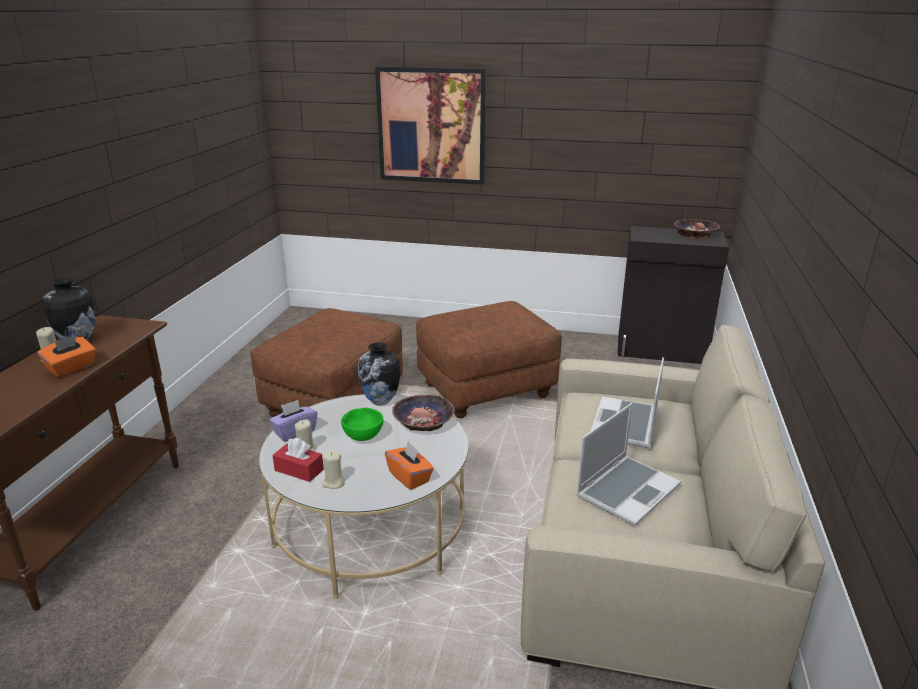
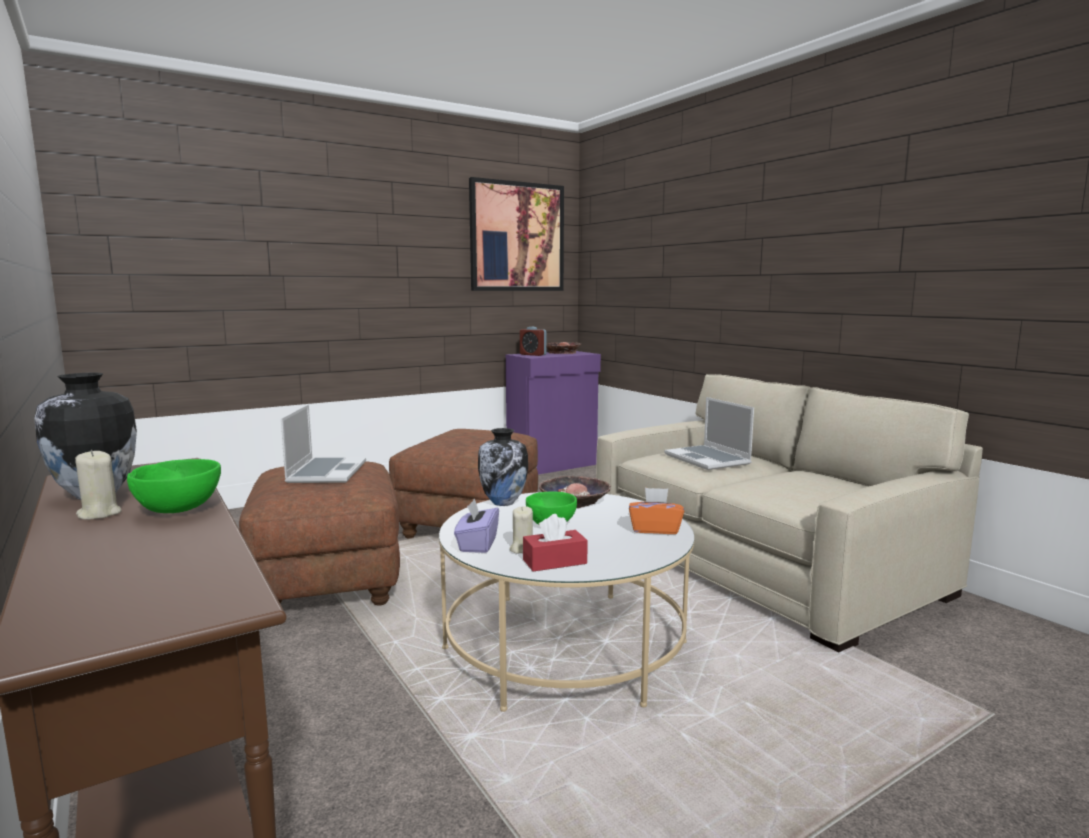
camera: 45 degrees left, 15 degrees down
orange tissue box [38,336,96,377] -> green bowl [127,459,221,513]
beige candle [323,451,345,489] -> none
picture [375,67,487,185] -> picture moved to [469,177,564,291]
laptop [576,403,681,526] -> laptop moved to [281,404,366,483]
black cabinet [618,226,729,364] -> purple cabinet [506,351,601,475]
none -> alarm clock [520,327,546,356]

